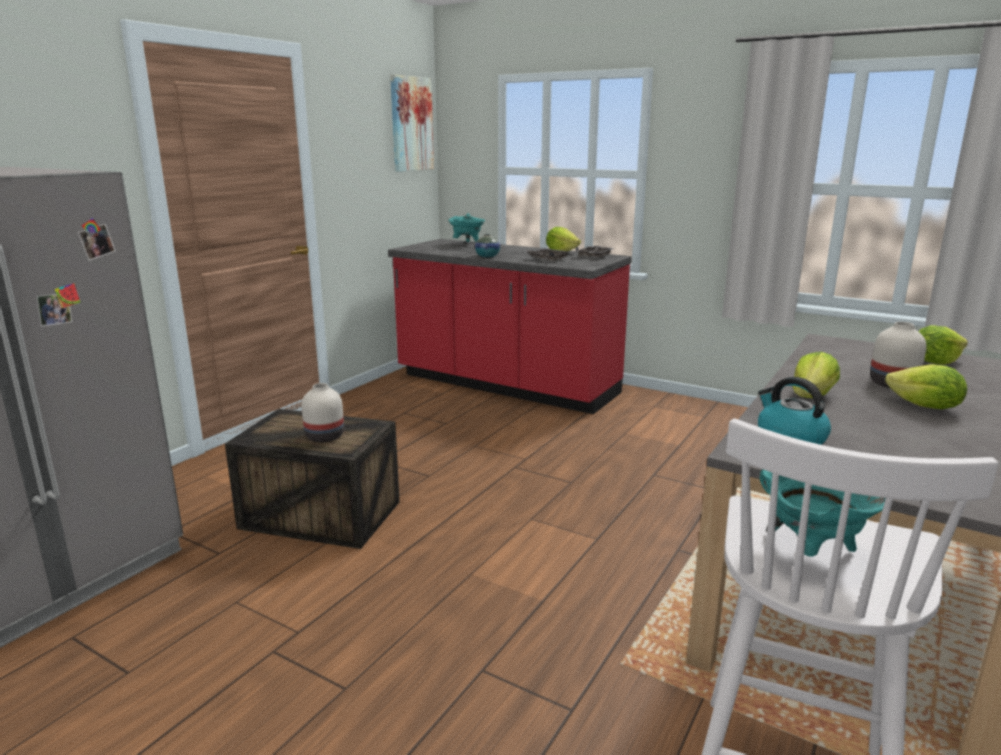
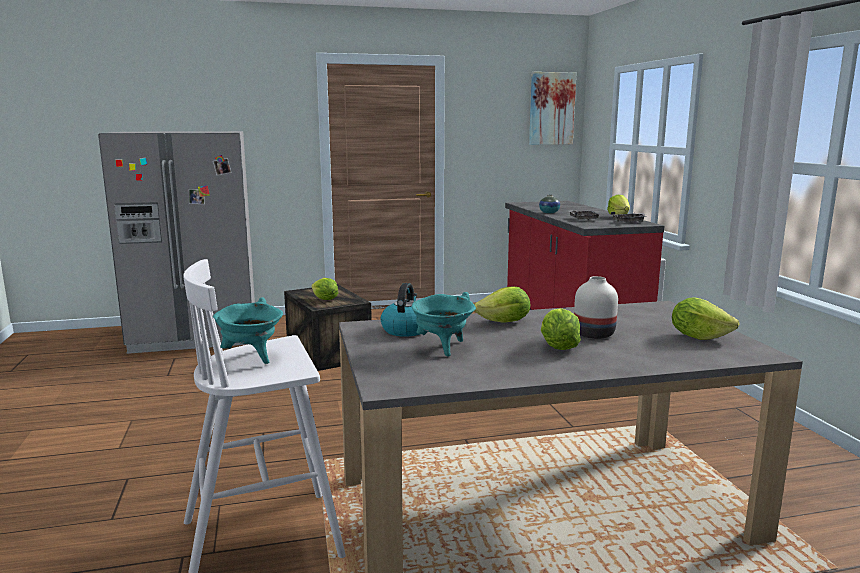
camera: 45 degrees right, 5 degrees down
white vase [301,383,344,442] -> lettuce [311,278,338,300]
turquoise cooking pot [448,213,485,242] -> turquoise cooking pot moved to [412,292,476,356]

